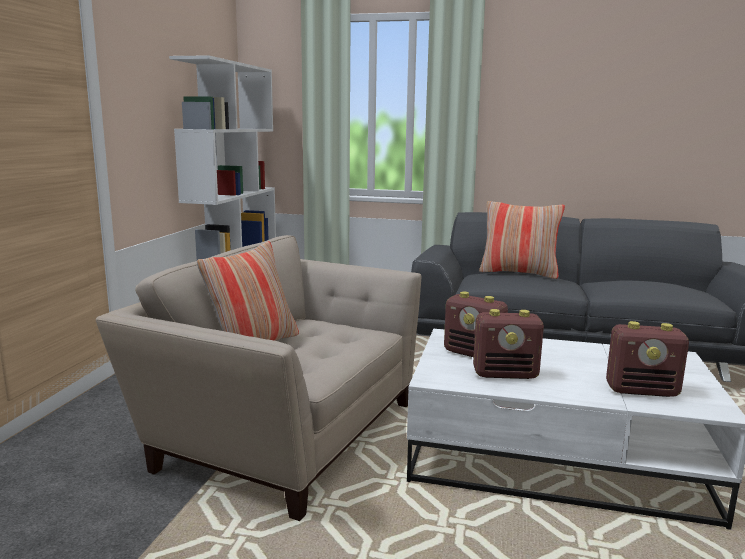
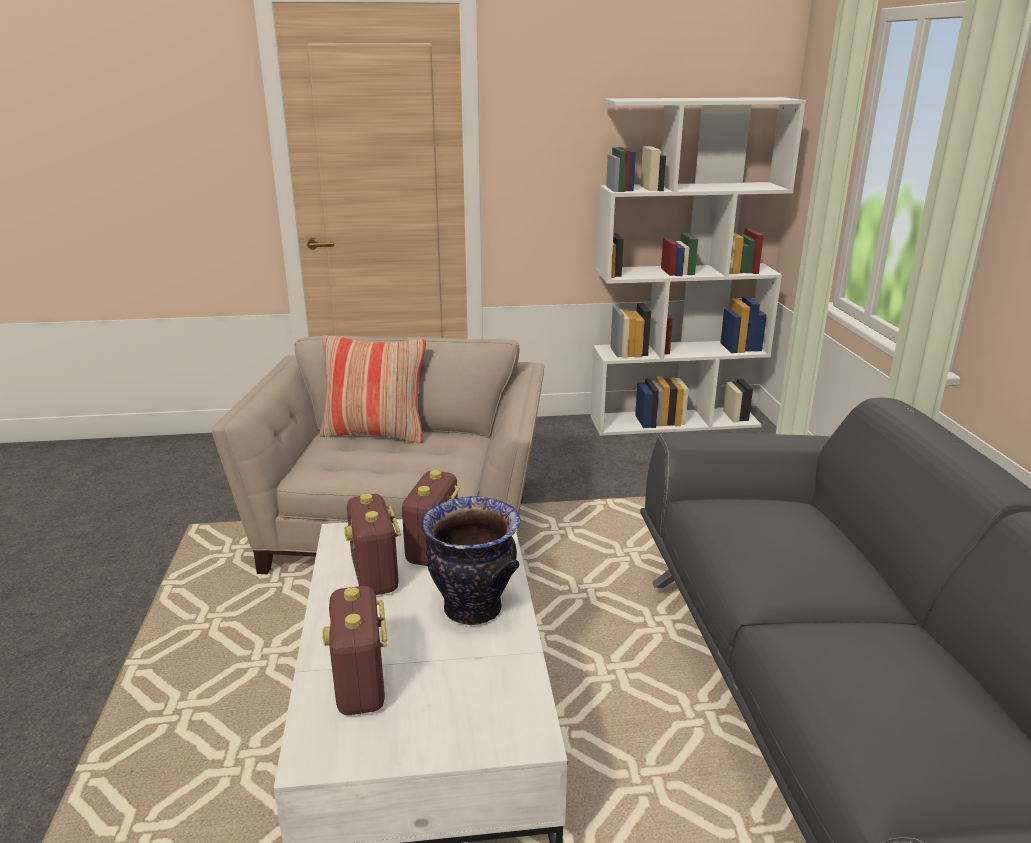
camera: 70 degrees right, 10 degrees up
pillow [479,201,565,279] -> none
none -> vase [421,496,521,625]

